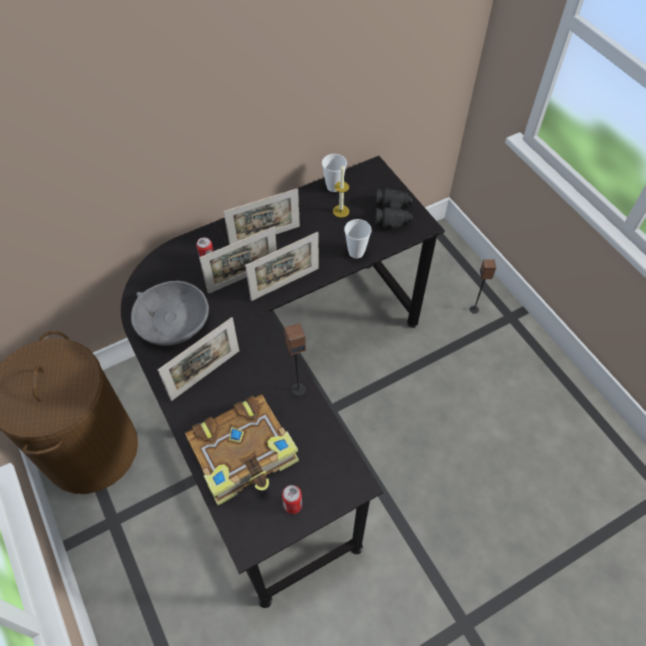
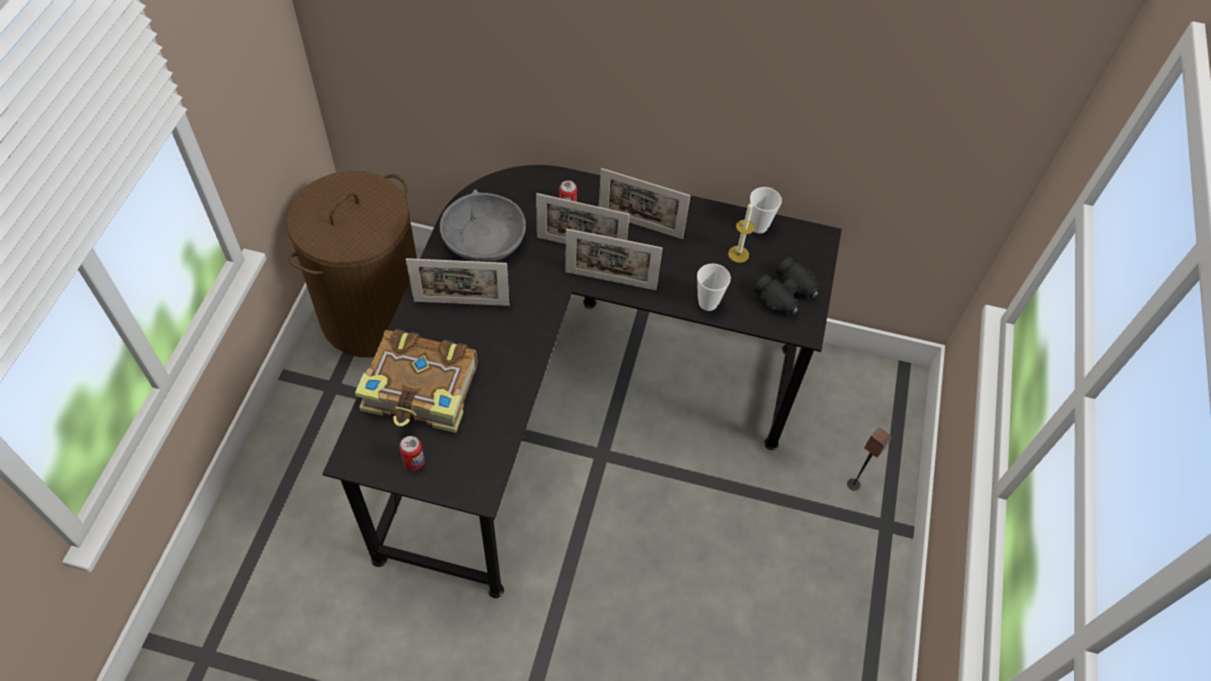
camera: 40 degrees right, 0 degrees up
speaker [284,323,306,396] -> none

